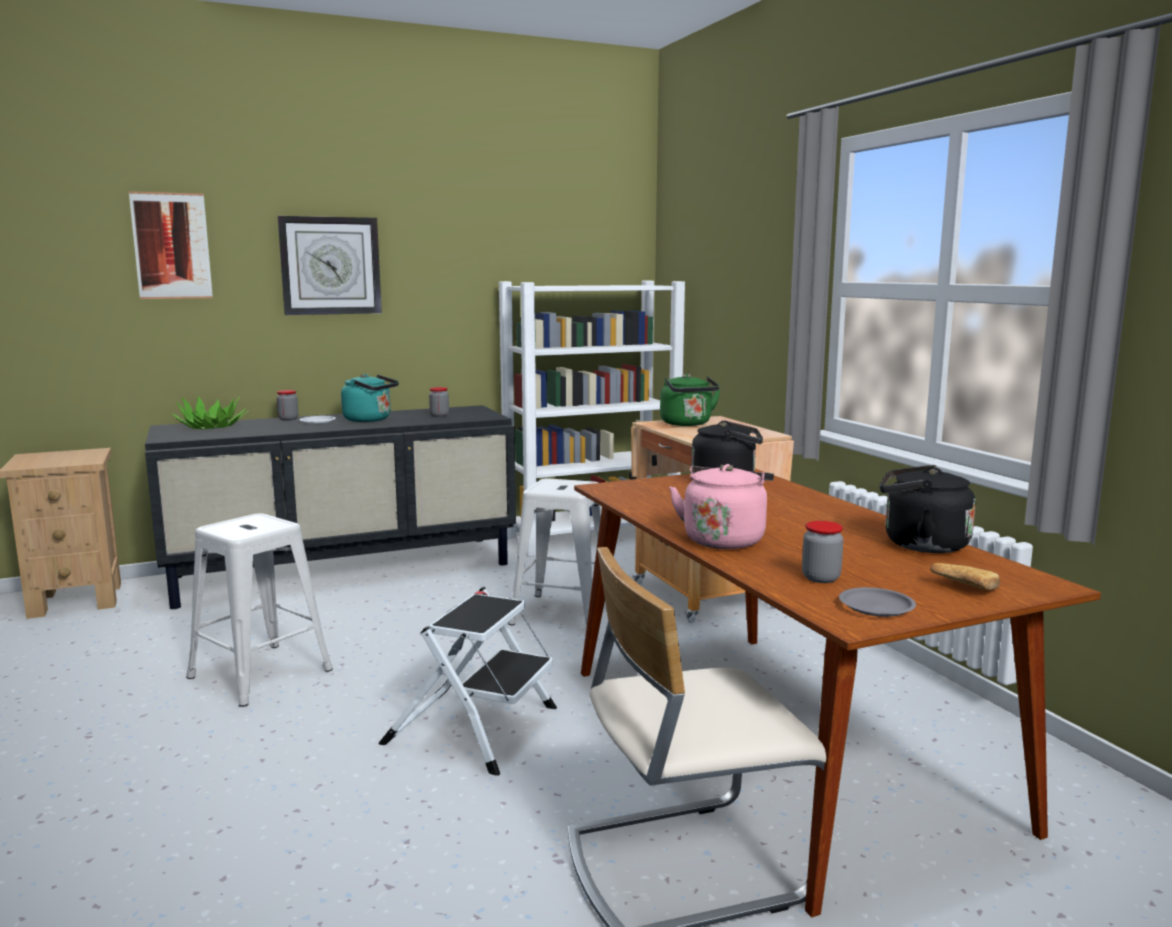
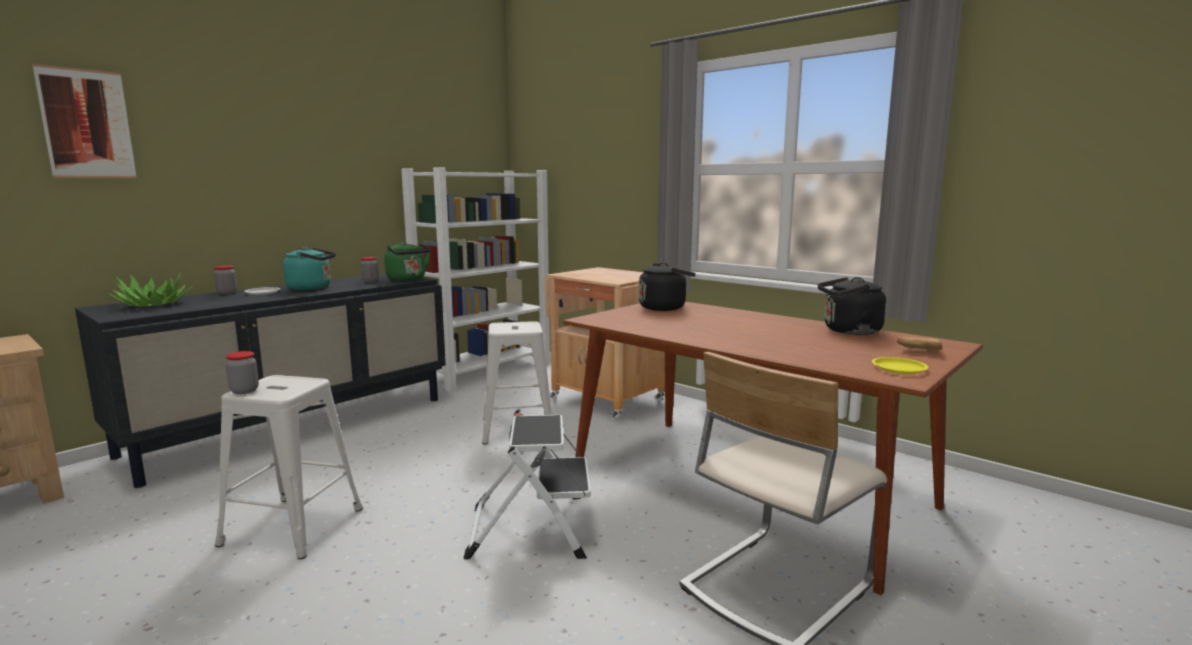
camera: 25 degrees left, 0 degrees up
wall clock [277,216,382,315] -> none
green kettle [660,374,720,426] -> green kettle moved to [384,242,431,281]
pink kettle [669,464,774,549] -> none
jar [802,521,843,583] -> jar moved to [226,351,259,394]
grey plate [839,587,916,617] -> yellow plate [872,357,929,374]

